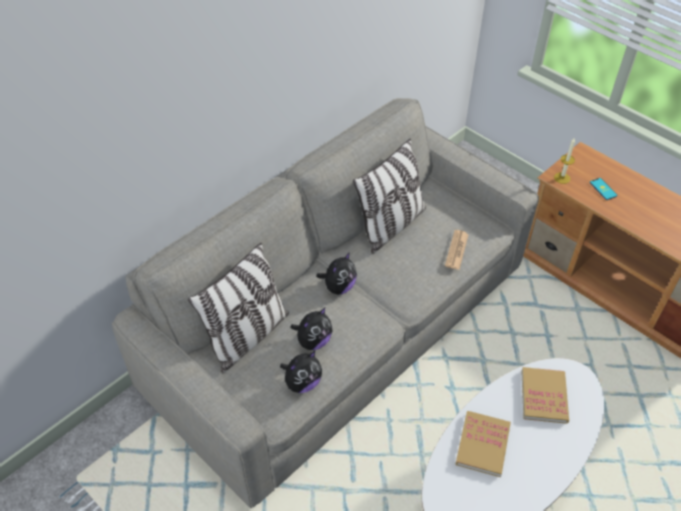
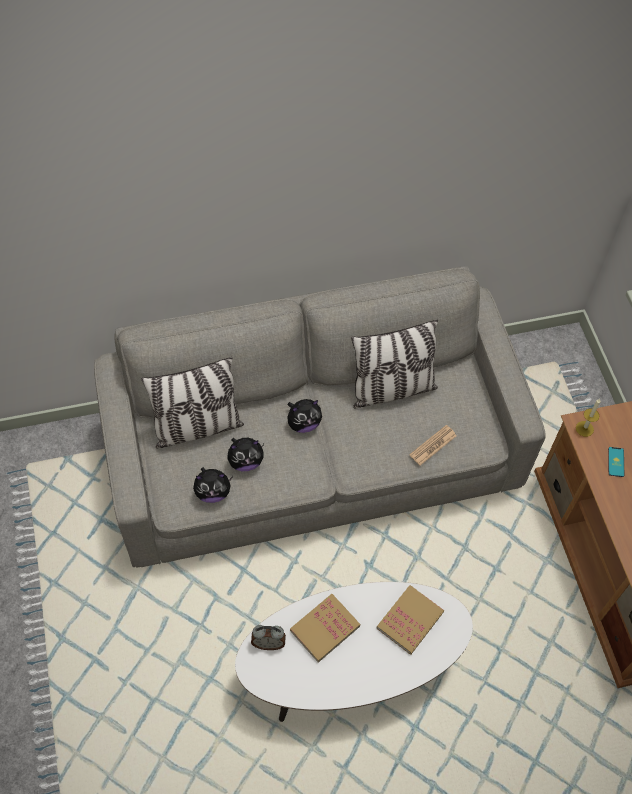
camera: 30 degrees right, 10 degrees up
none -> alarm clock [251,625,286,650]

